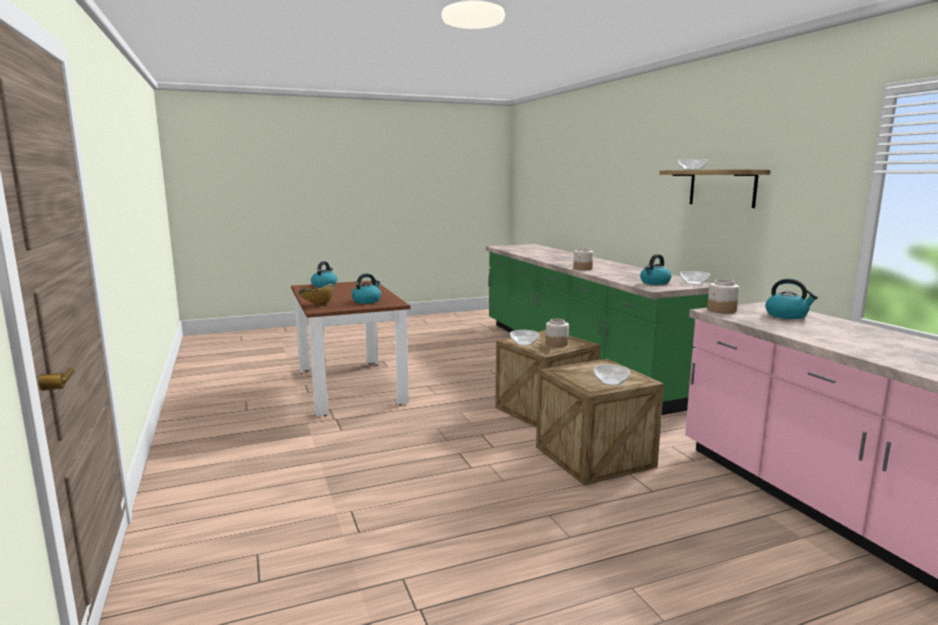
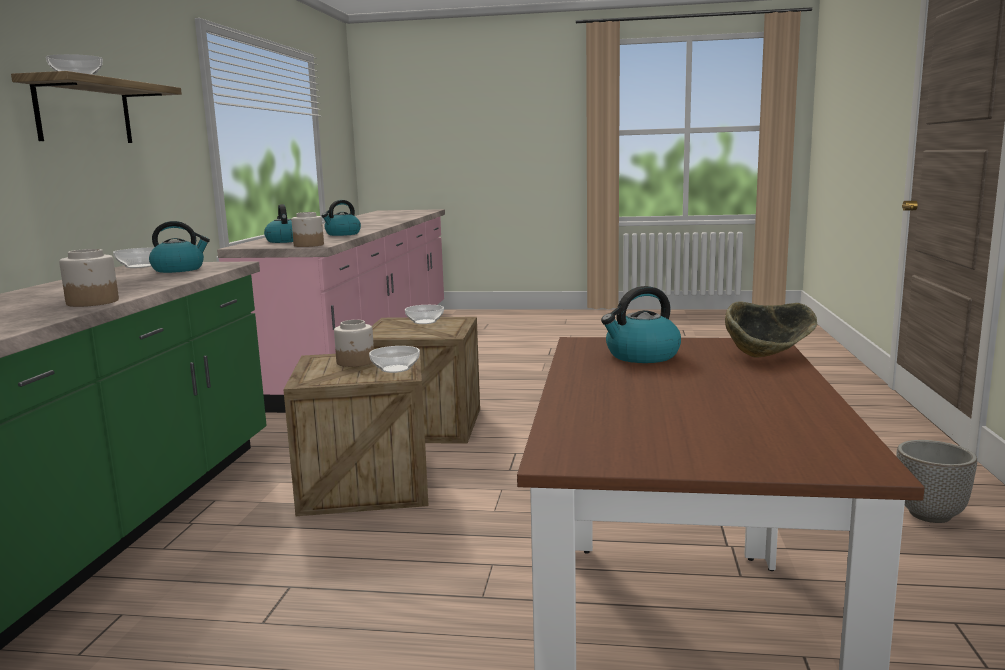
camera: 150 degrees left, 0 degrees up
kettle [311,261,337,288] -> kettle moved to [321,200,361,236]
none -> planter [896,440,977,523]

